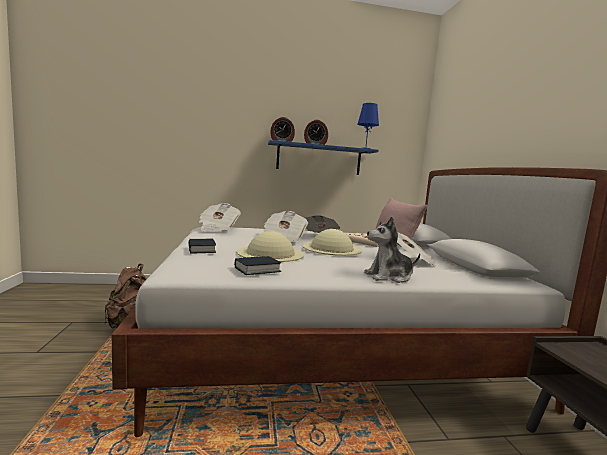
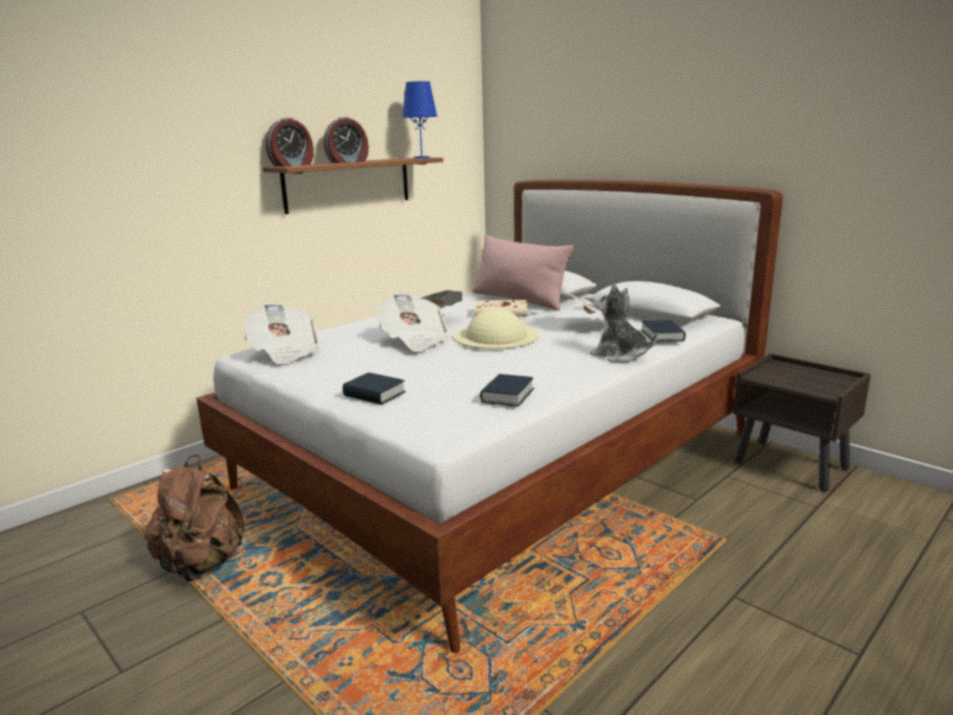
camera: 35 degrees left, 10 degrees up
beige hat [237,231,304,262] -> none
blue shelf [268,140,378,175] -> brown shelf [263,158,443,214]
plush toy [364,216,420,283] -> plush toy turned 90 degrees clockwise [590,283,657,362]
none -> book [641,320,686,343]

